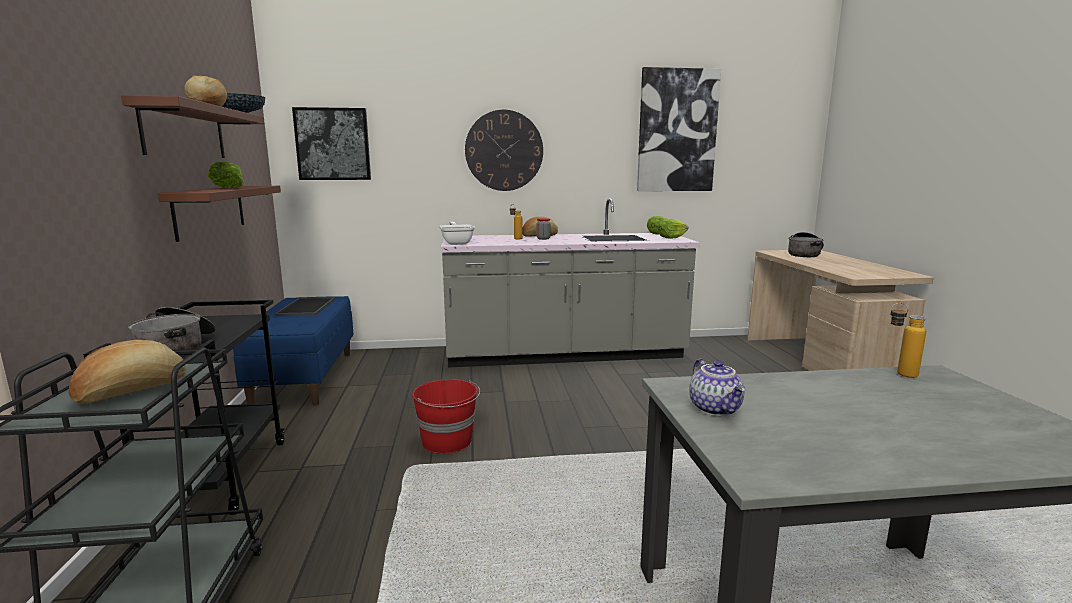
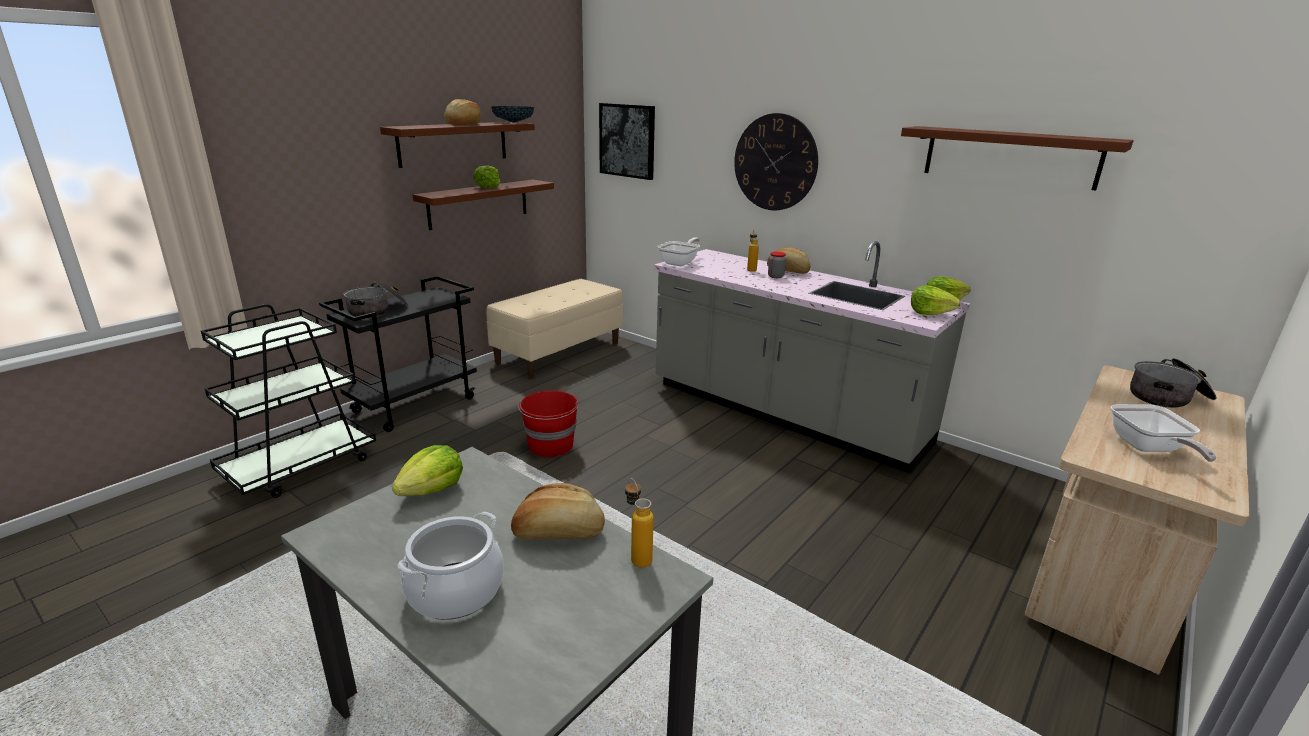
camera: 45 degrees right, 10 degrees up
bread [68,340,186,404] -> bread moved to [511,483,605,540]
blue bench [233,296,353,406] -> beige bench [486,279,623,379]
tray [275,297,336,316] -> none
picture [637,67,721,191] -> brown shelf [901,126,1134,190]
teapot [689,359,745,416] -> lettuce [392,445,463,496]
none -> cooking pot [397,512,504,620]
none -> frying pan [1111,404,1217,462]

